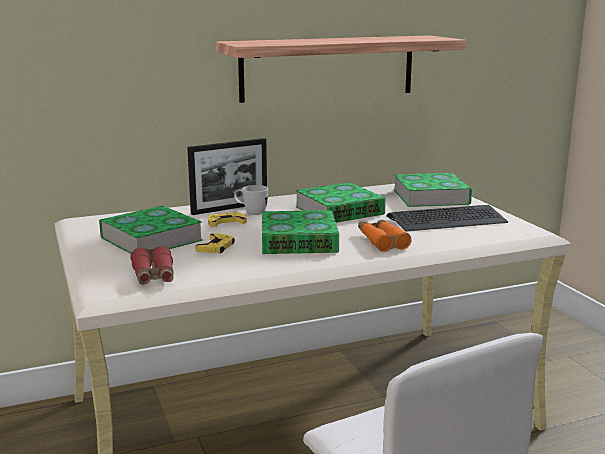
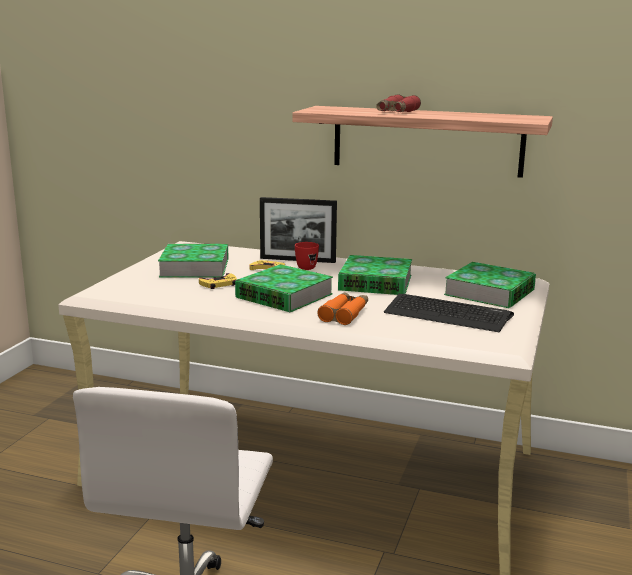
camera: 40 degrees right, 0 degrees up
red binoculars [130,246,173,285] -> red binoculars moved to [376,94,421,112]
white mug [234,185,268,215] -> red mug [295,242,319,270]

